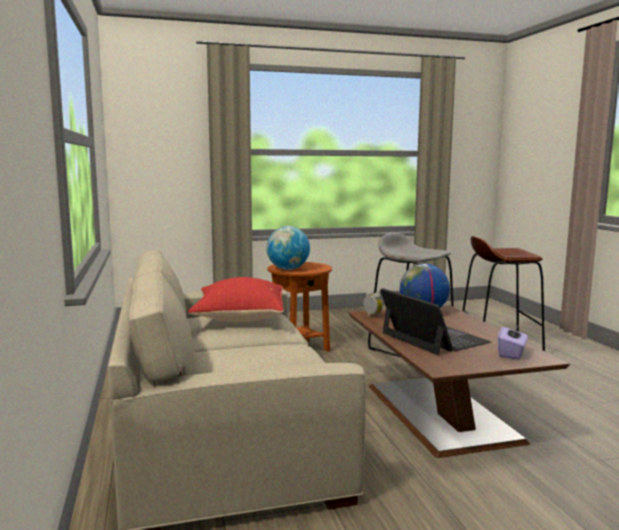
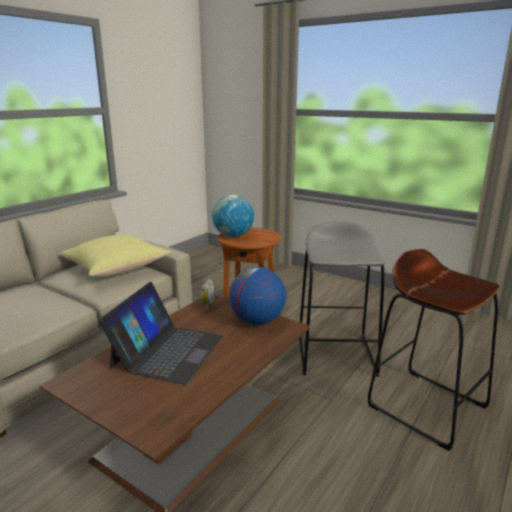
camera: 50 degrees right, 10 degrees up
red pillow [188,277,284,322] -> yellow pillow [58,234,171,277]
purple tissue box [498,323,528,360] -> none

